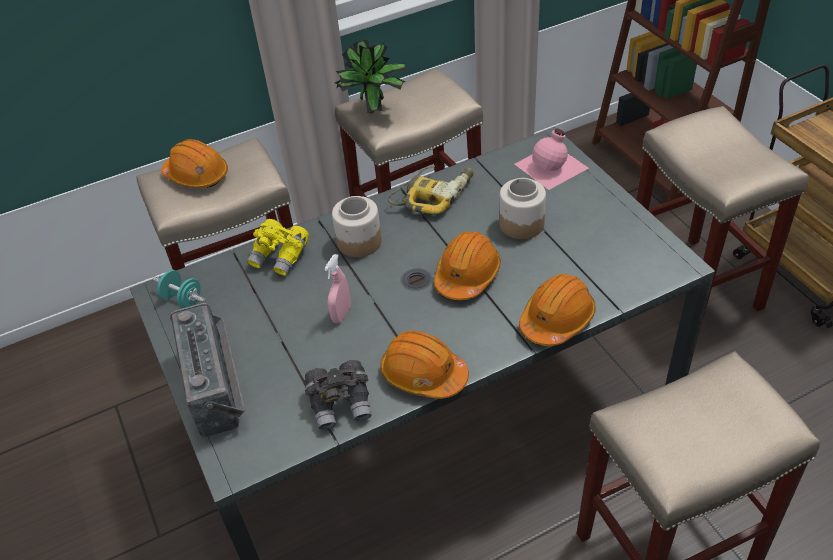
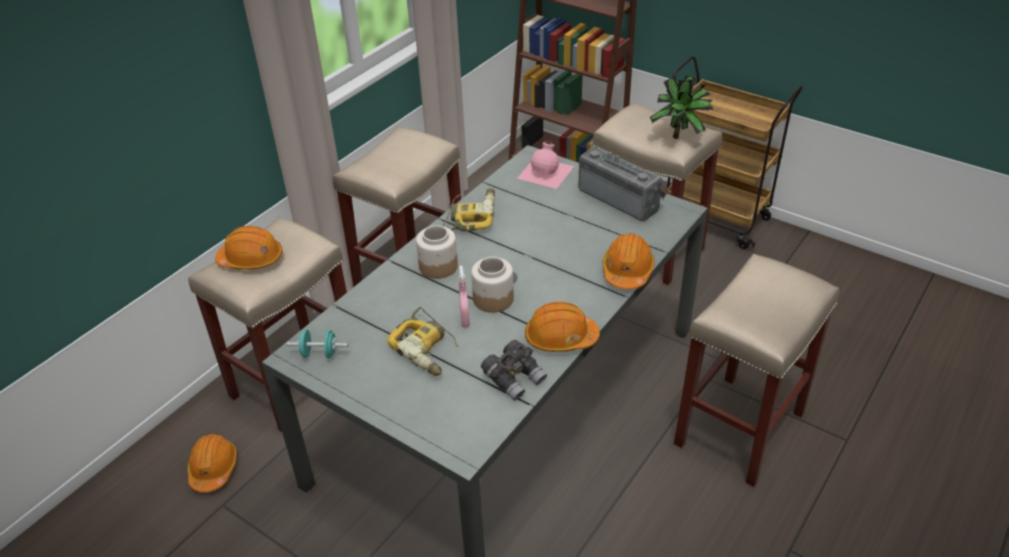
camera: 30 degrees left, 5 degrees down
radio [170,303,245,437] -> radio moved to [578,147,667,221]
yellow binoculars [247,219,309,276] -> none
potted plant [335,40,406,113] -> potted plant moved to [650,76,713,139]
orange hard hat [434,231,501,300] -> orange hard hat moved to [187,434,237,493]
jar [499,178,546,239] -> jar moved to [471,257,514,313]
none -> power drill [387,307,459,376]

